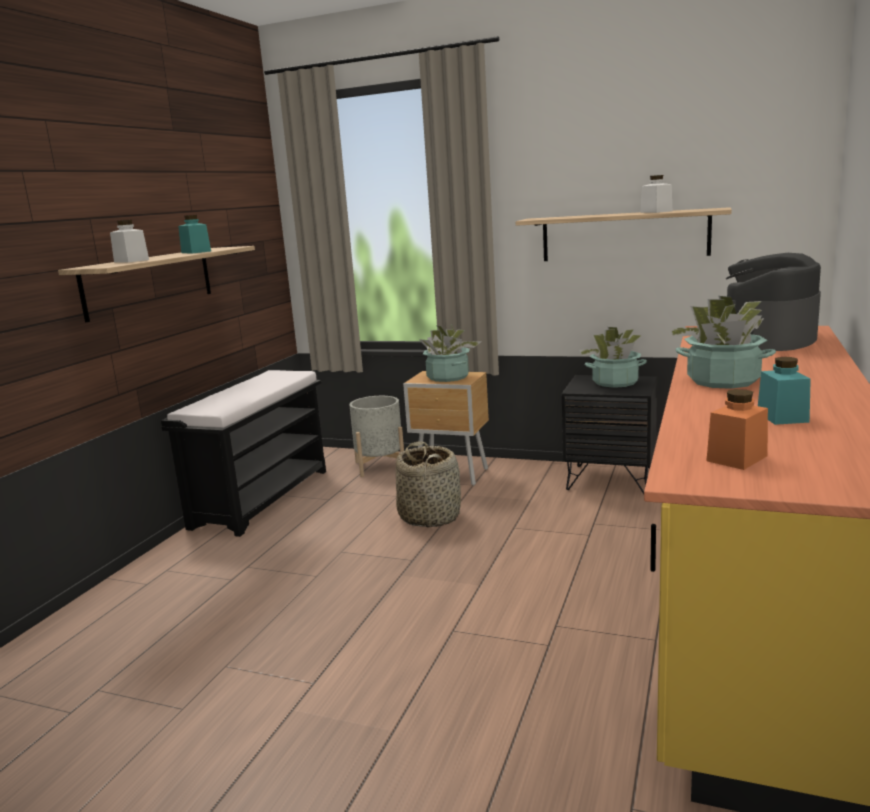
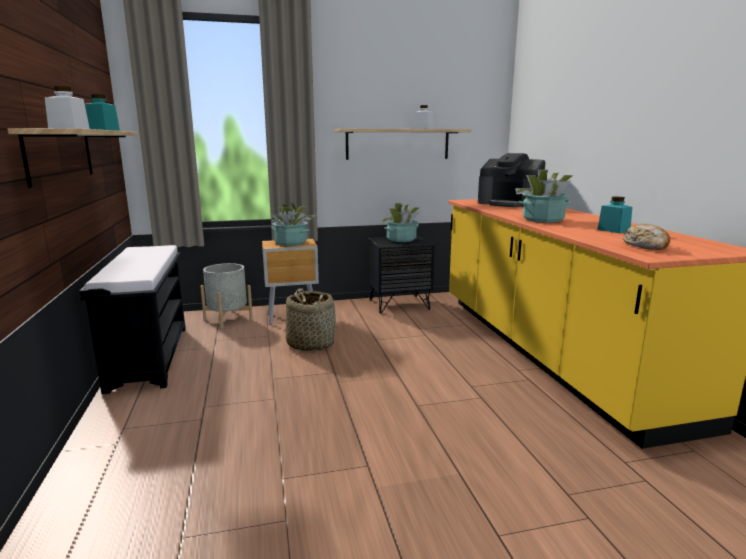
camera: 35 degrees left, 0 degrees up
orange jar [706,389,768,470] -> bread [623,224,670,250]
coffee machine [726,253,821,351] -> coffee machine turned 60 degrees counterclockwise [478,153,545,207]

